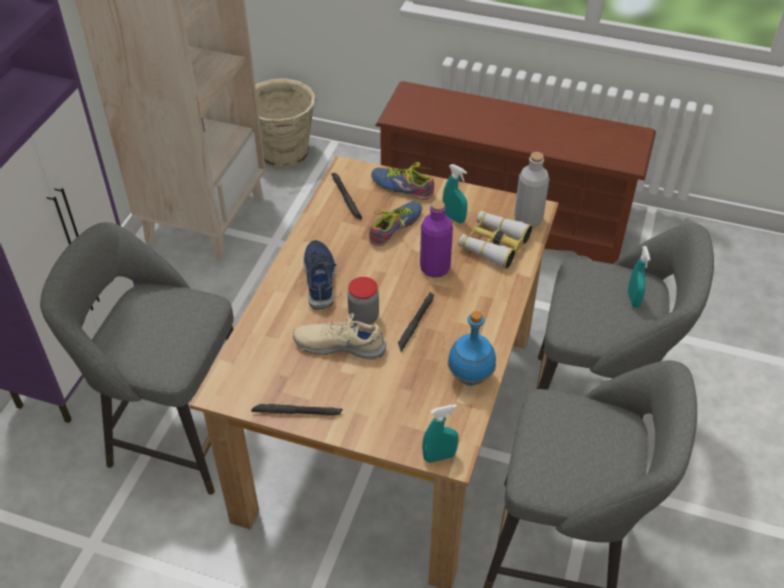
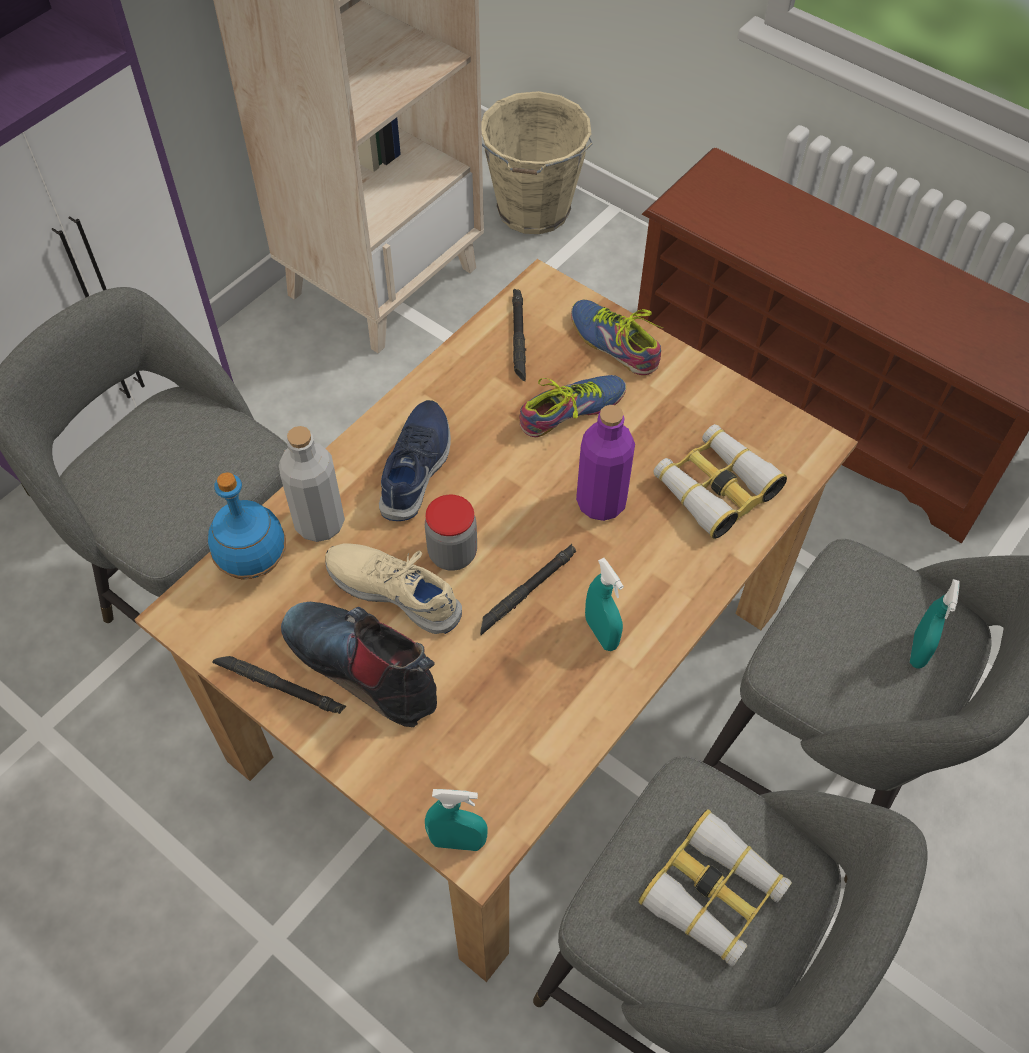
camera: 20 degrees right, 10 degrees up
turquoise spray bottle [443,164,467,223] -> turquoise spray bottle moved to [585,558,624,651]
blue bottle [448,311,496,386] -> blue bottle moved to [208,472,286,580]
grey bottle [514,152,549,227] -> grey bottle moved to [279,426,345,542]
none -> boot [281,602,437,727]
none -> binoculars [638,809,792,967]

